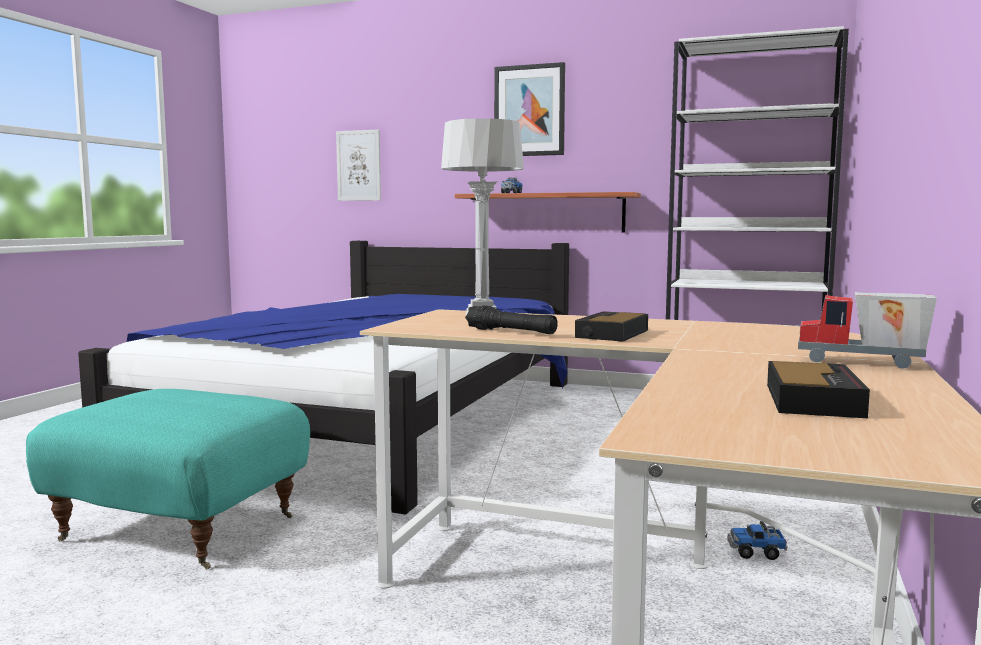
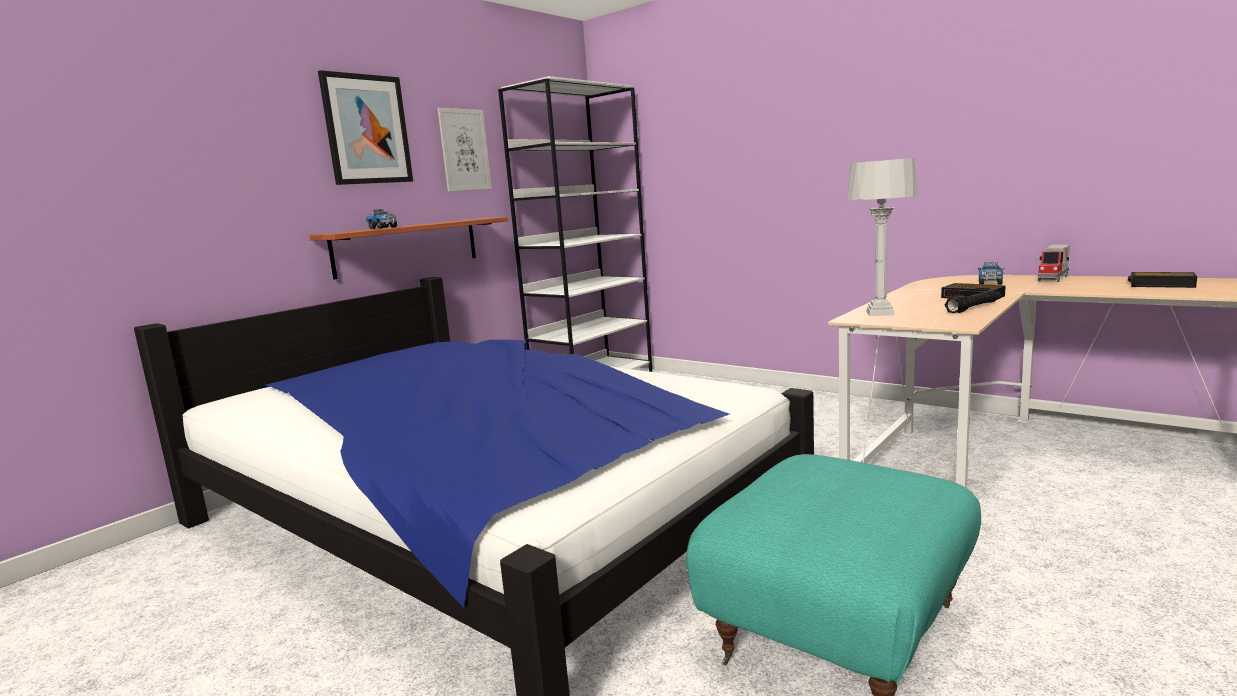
camera: 70 degrees left, 5 degrees up
picture [336,129,381,201] -> picture moved to [437,108,492,192]
toy truck [727,521,788,560] -> toy truck moved to [978,262,1004,284]

